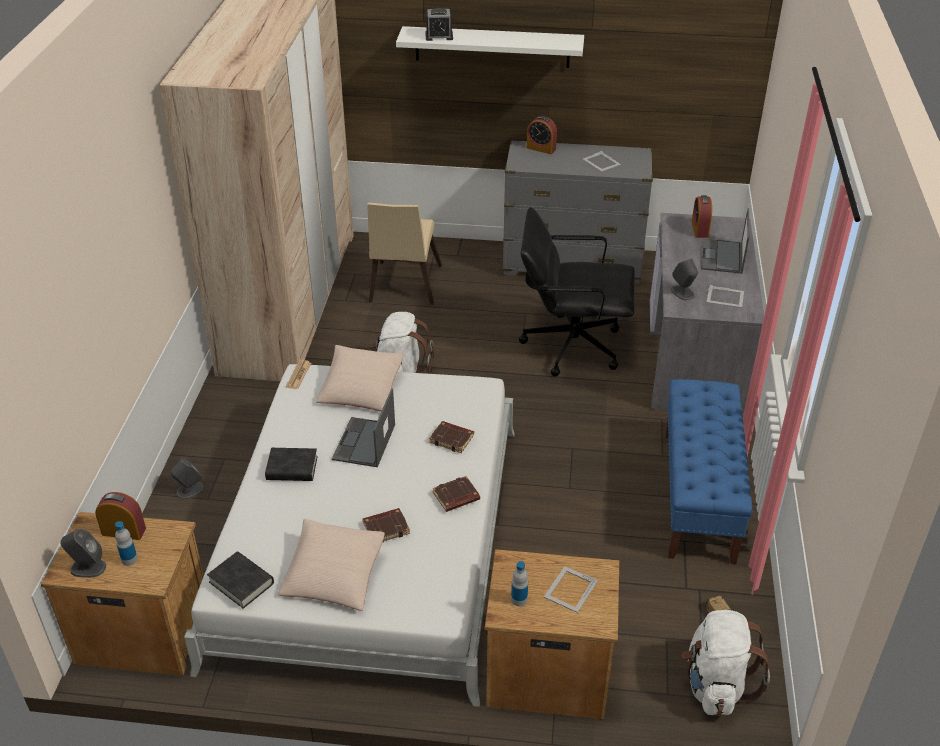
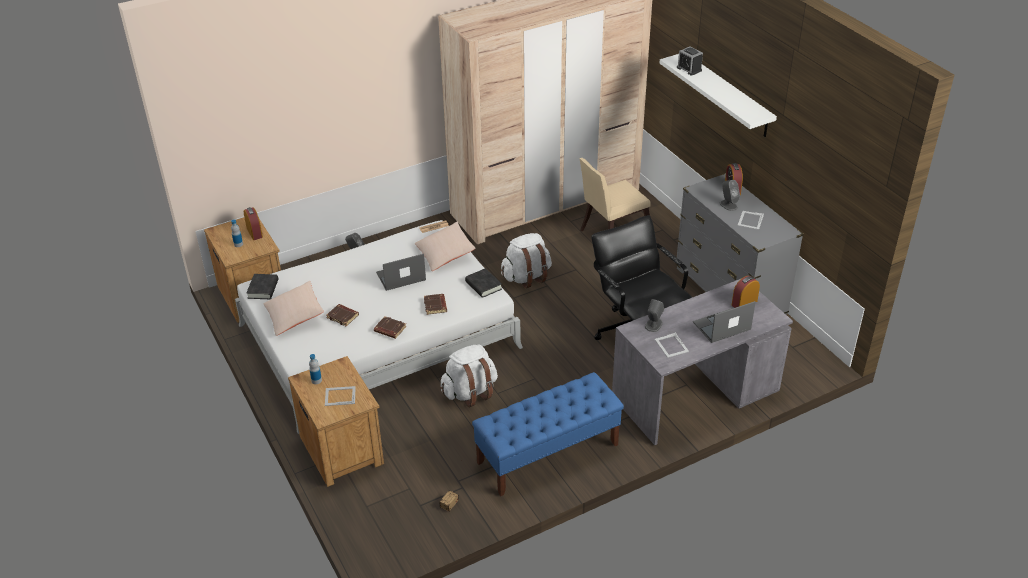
camera: 55 degrees right, 0 degrees up
grey speaker [60,529,106,578] -> grey speaker moved to [720,180,740,211]
black book [265,448,318,481] -> black book moved to [465,268,502,298]
white backpack [682,610,770,716] -> white backpack moved to [441,345,498,407]

